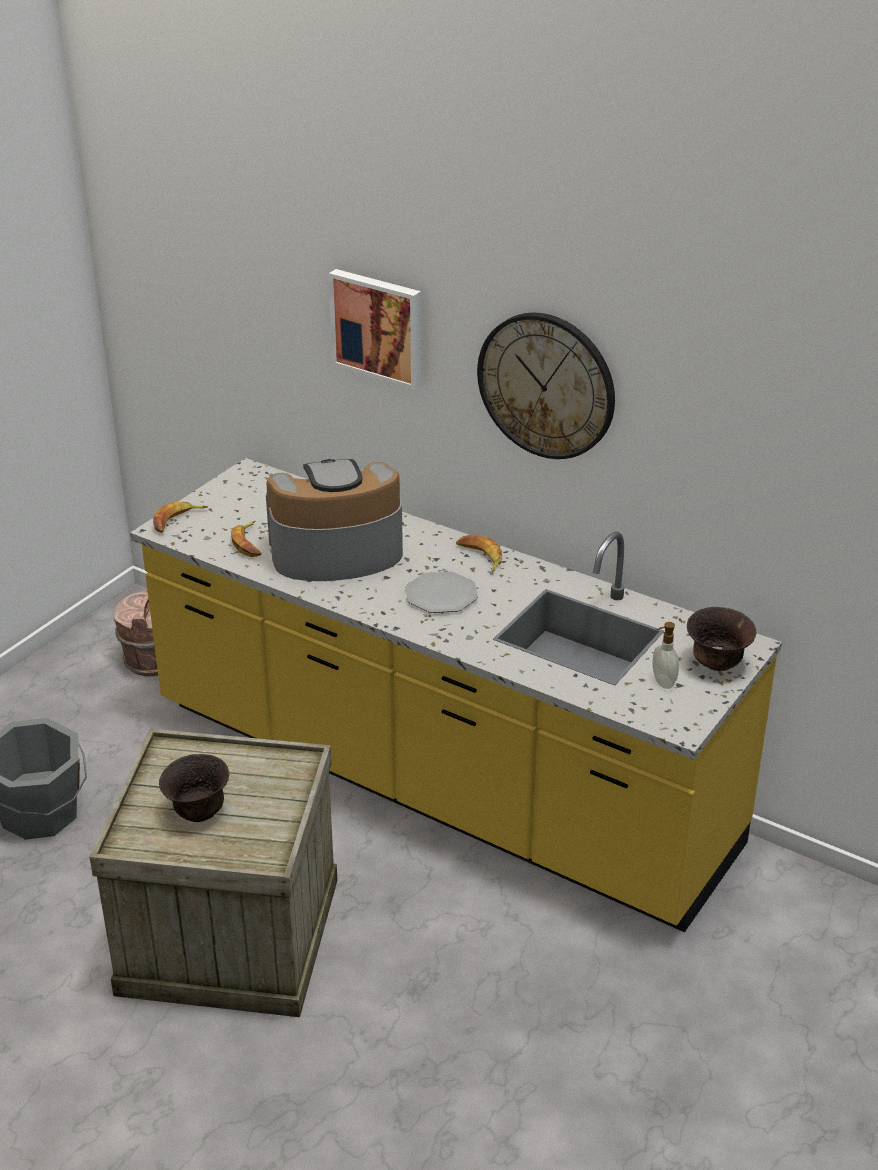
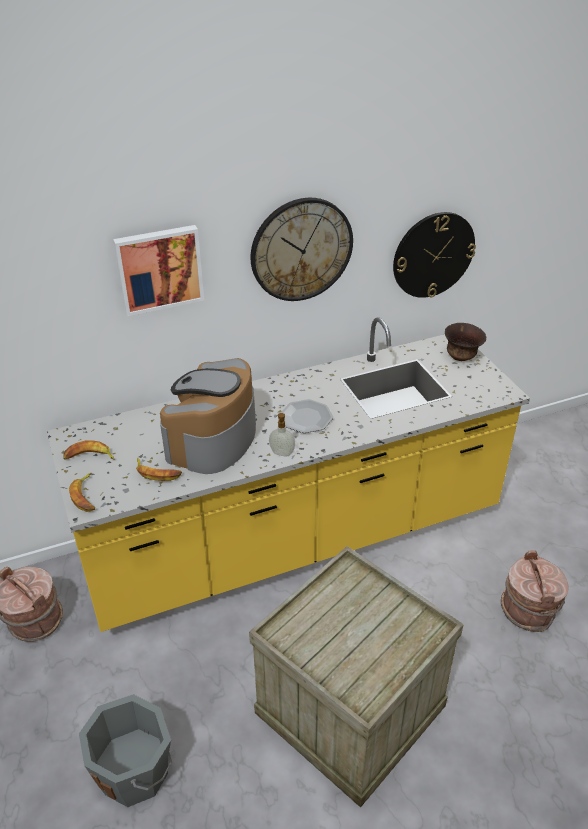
camera: 55 degrees left, 5 degrees up
brown bowl [159,754,229,822] -> none
banana [456,534,502,572] -> banana moved to [63,440,114,460]
soap dispenser [653,622,679,689] -> soap dispenser moved to [269,413,295,456]
none -> wall clock [393,212,476,298]
none -> brown bucket [501,550,569,632]

